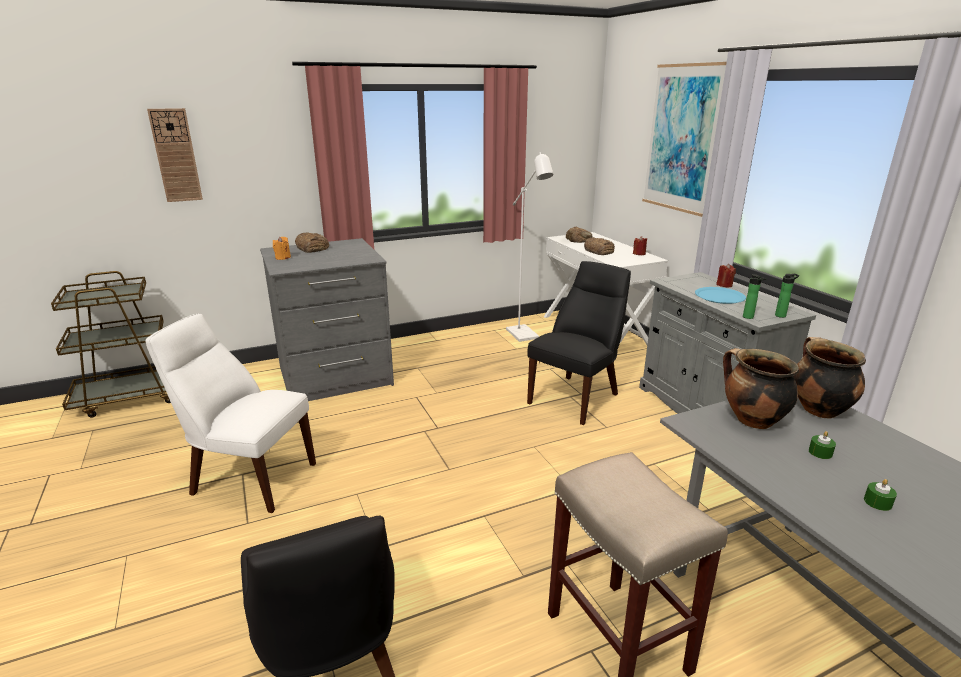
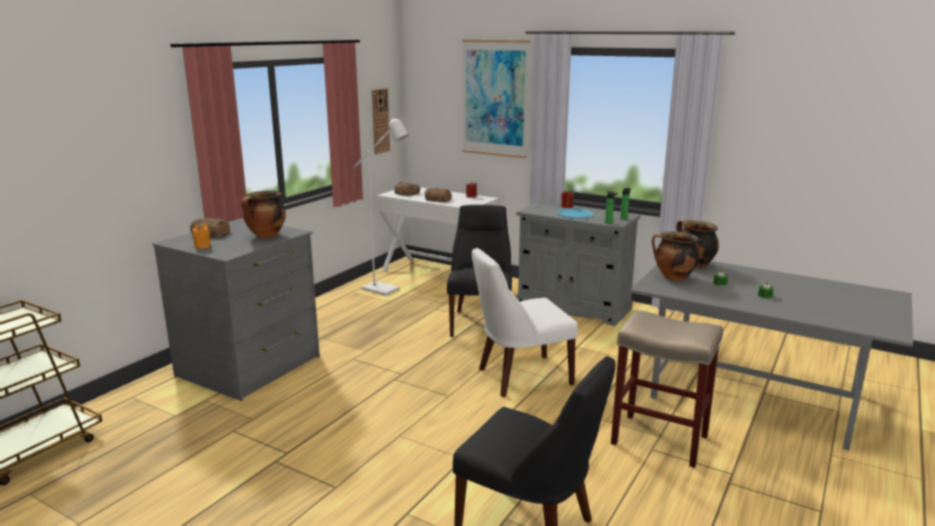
camera: 35 degrees left, 5 degrees down
white chair [146,313,316,513] -> white chair moved to [472,248,578,397]
wall clock [147,108,203,202] -> wall clock moved to [372,88,390,154]
none -> cooking pot [241,191,286,238]

